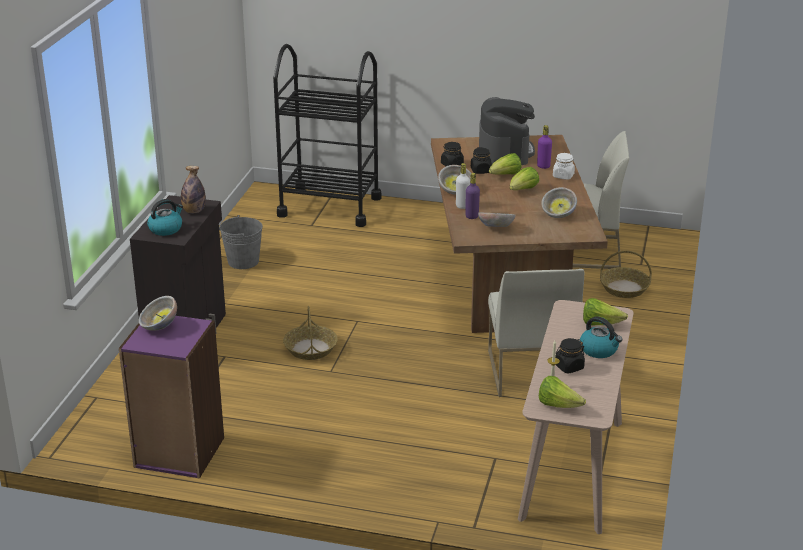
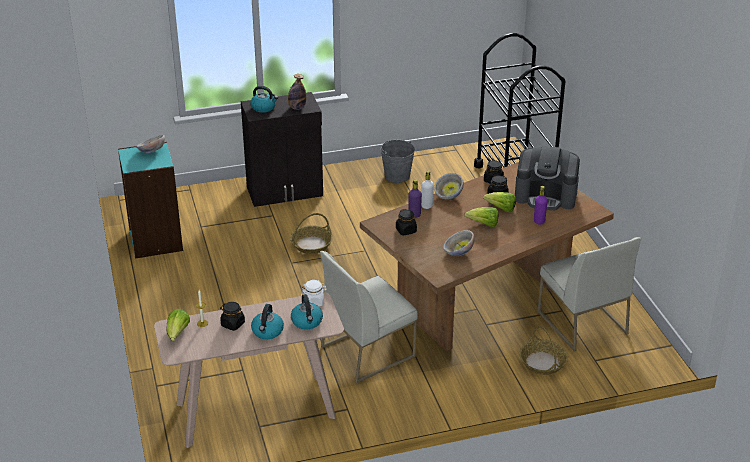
camera: 60 degrees right, 5 degrees up
purple bookcase [119,316,224,479] -> turquoise bookcase [118,142,183,259]
bowl [478,212,515,227] -> black jar [396,209,417,236]
coffee machine [479,97,535,165] -> coffee machine turned 45 degrees clockwise [515,146,580,211]
white jar [553,153,575,180] -> white jar moved to [301,280,327,306]
lettuce [583,298,628,325] -> kettle [291,294,323,330]

